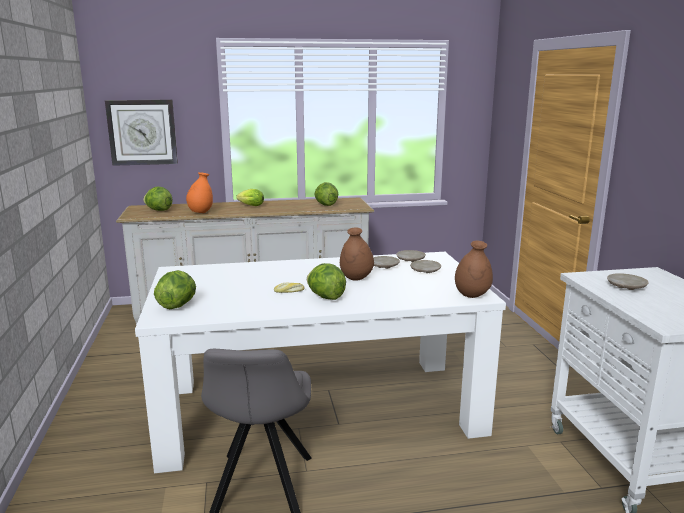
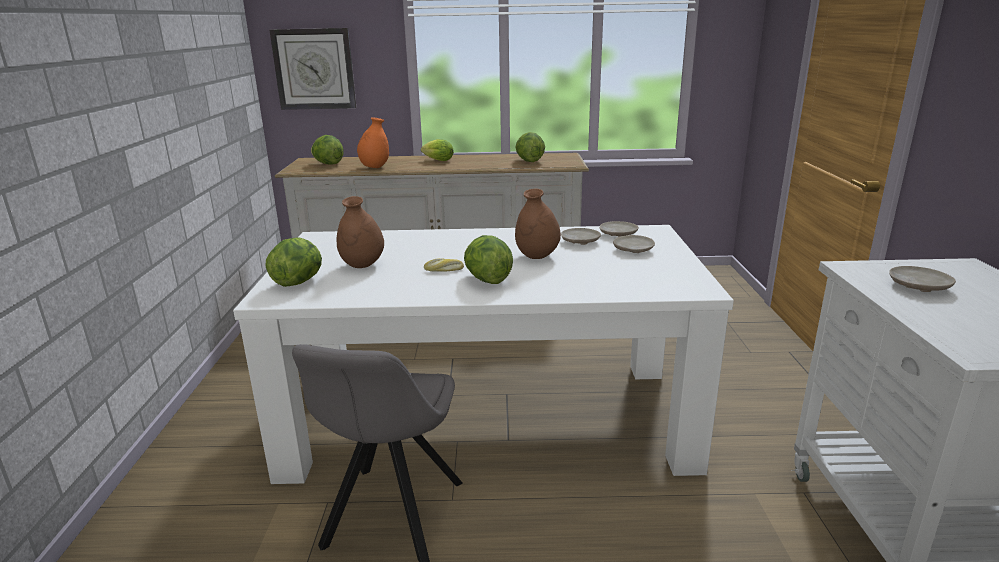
camera: 10 degrees right, 5 degrees up
brown vase [455,241,493,298] -> brown vase moved to [337,196,384,268]

